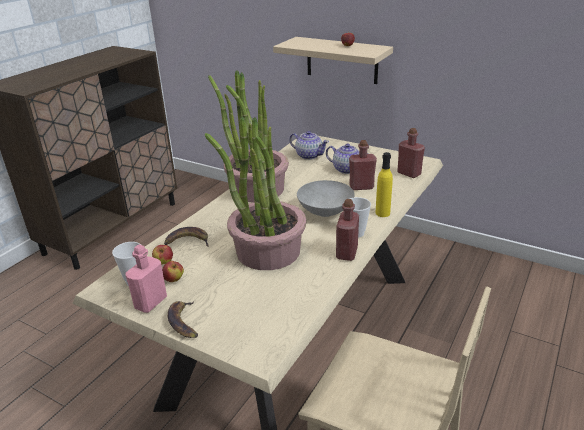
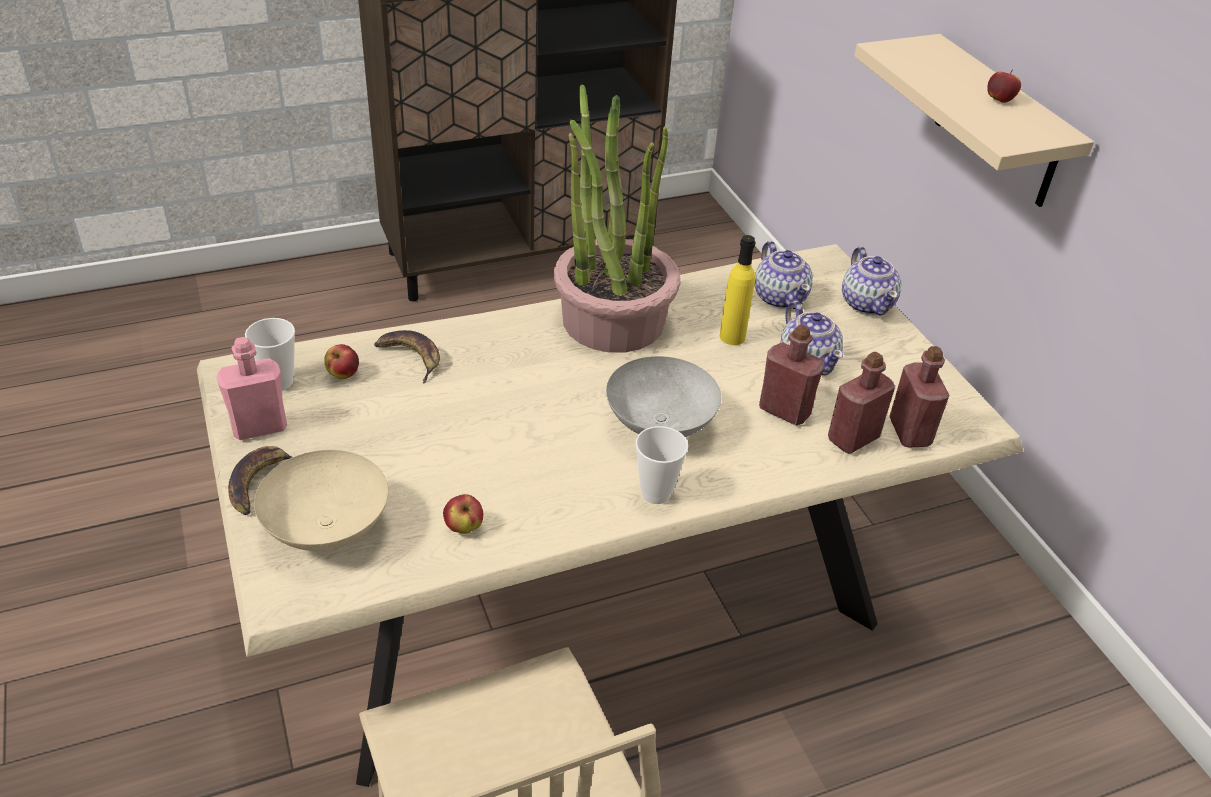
camera: 35 degrees right, 10 degrees up
apple [162,261,184,282] -> apple moved to [443,494,483,534]
potted plant [205,117,306,270] -> none
red bottle [336,199,359,261] -> red bottle moved to [828,352,895,453]
yellow bottle [376,152,393,217] -> yellow bottle moved to [720,235,755,345]
none -> beige bowl [254,450,388,551]
none -> teapot [842,247,901,316]

